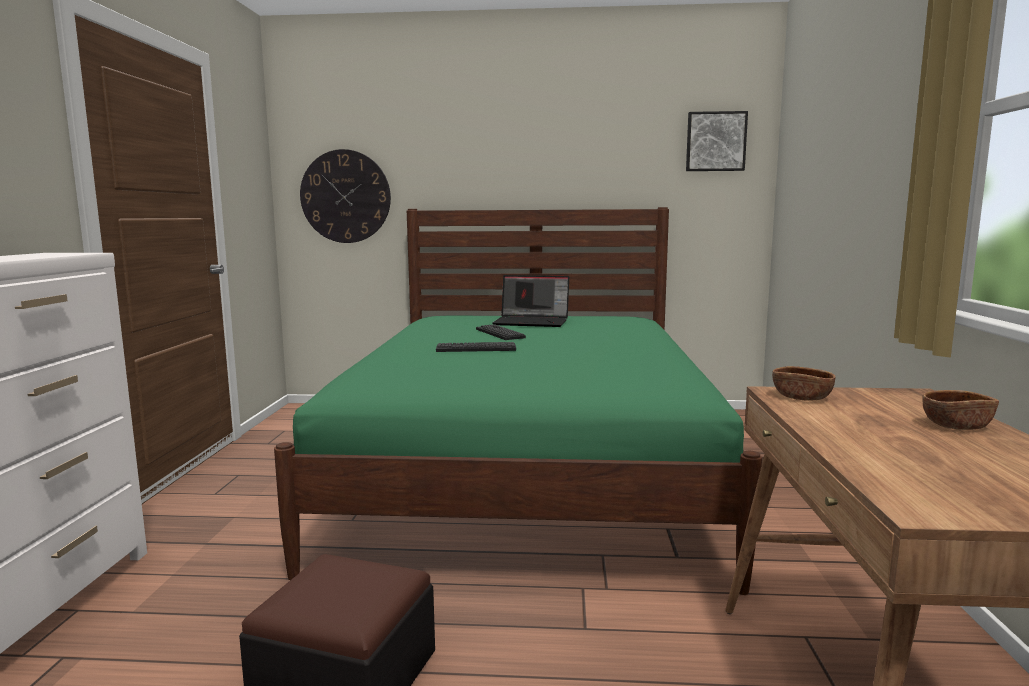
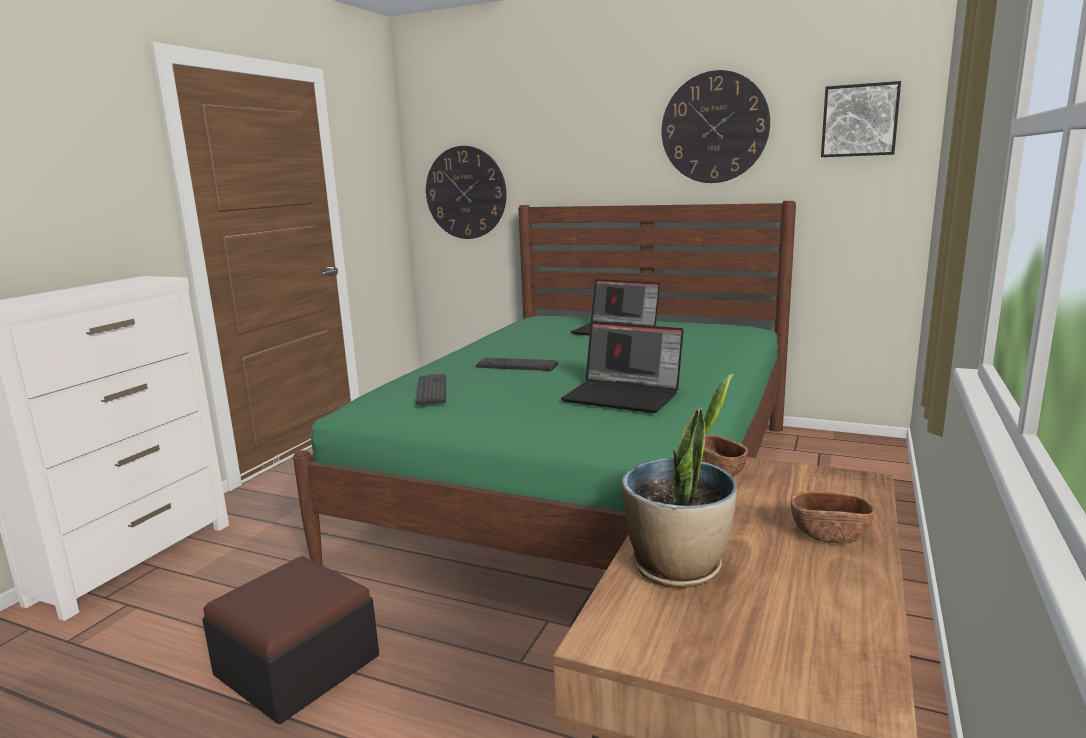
camera: 20 degrees right, 5 degrees up
keyboard [476,324,526,340] -> keyboard moved to [416,374,446,405]
none -> laptop [561,322,684,413]
none -> potted plant [622,373,737,588]
none -> wall clock [662,70,770,183]

